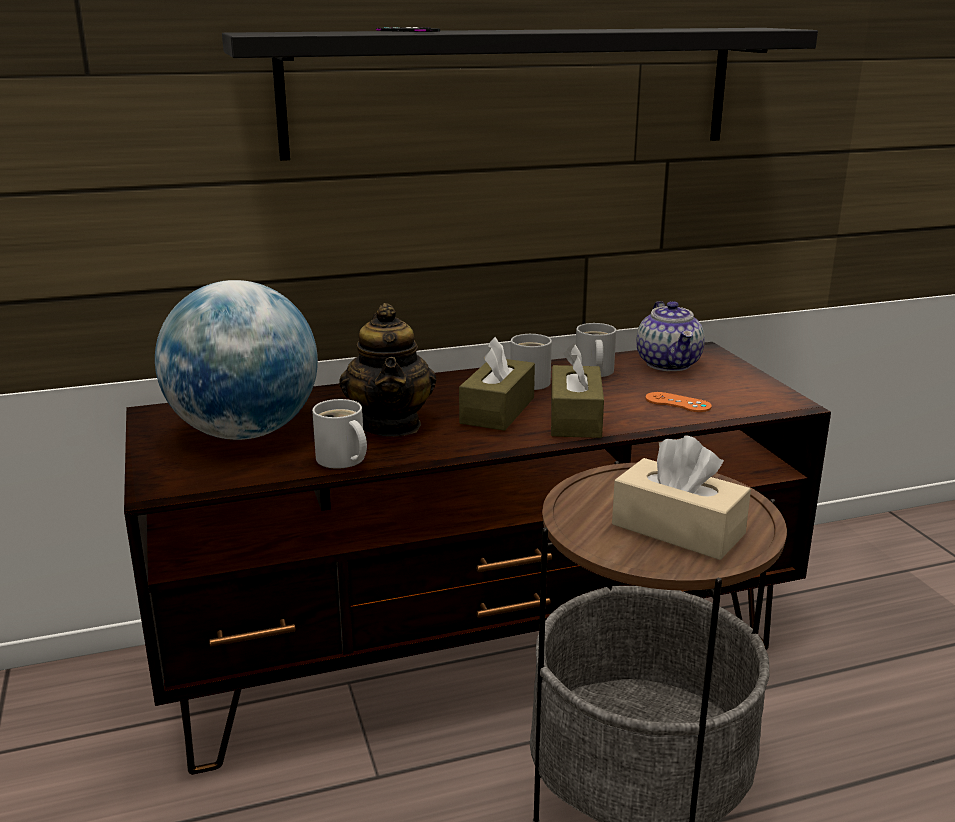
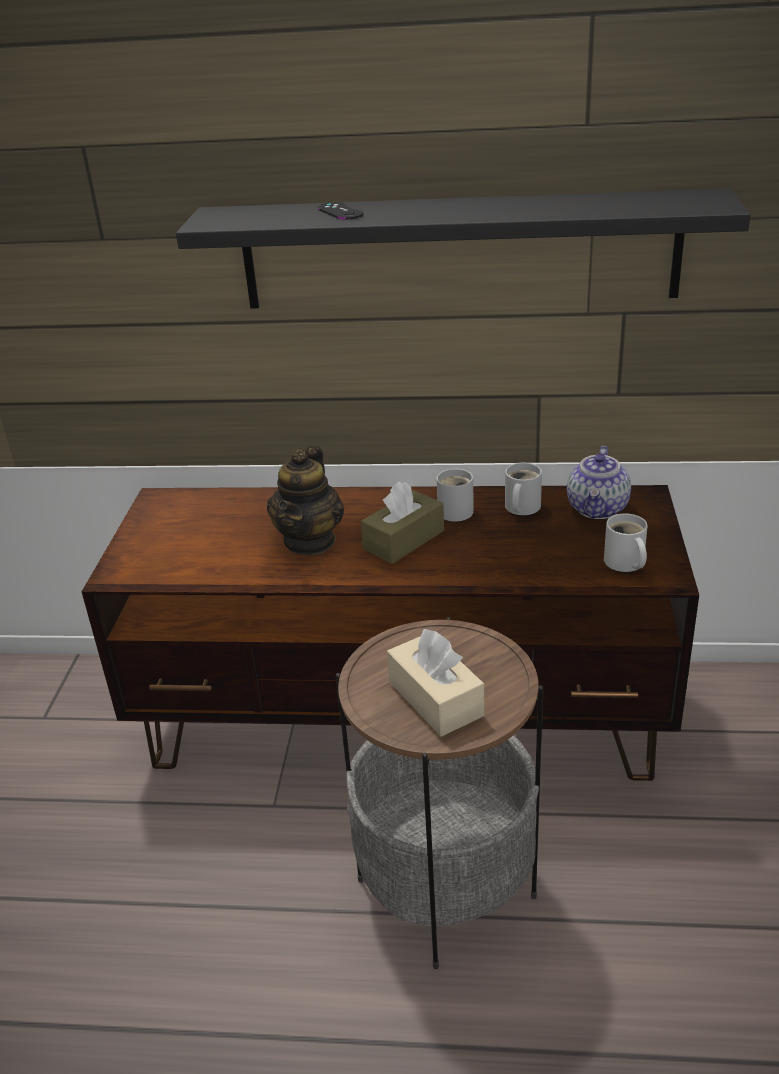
camera: 25 degrees right, 10 degrees up
globe [155,280,318,440] -> none
white mug [312,399,367,469] -> white mug moved to [604,513,648,572]
brown tissue box [551,344,604,438] -> none
orange game controller [645,392,712,412] -> none

